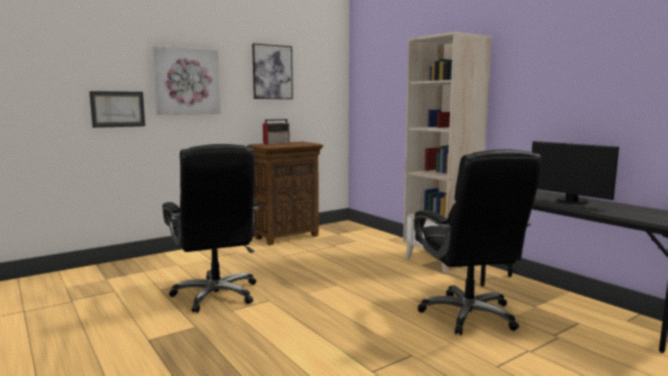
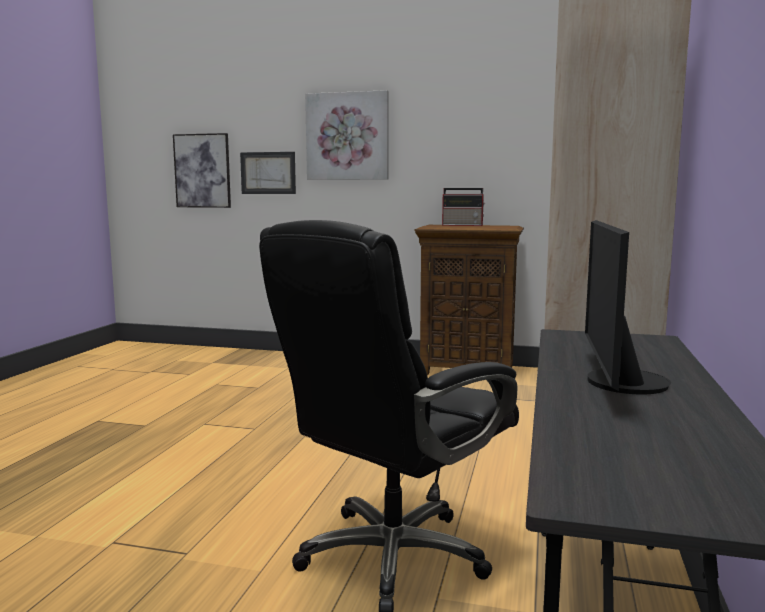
camera: 50 degrees right, 0 degrees up
black office chair [162,144,259,313] -> none
picture [252,43,293,99] -> picture moved to [173,133,231,208]

